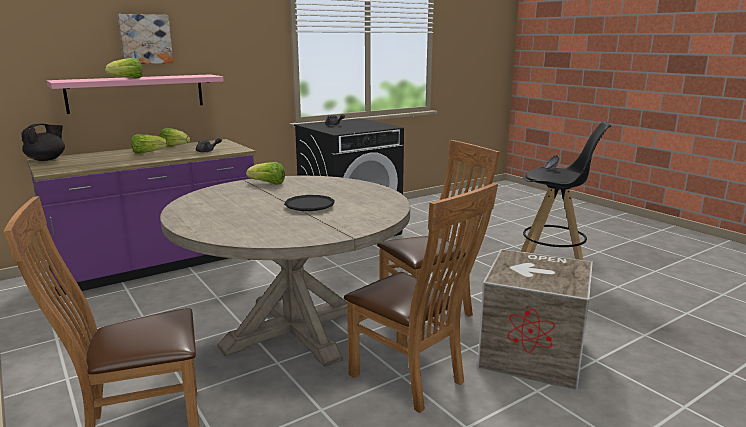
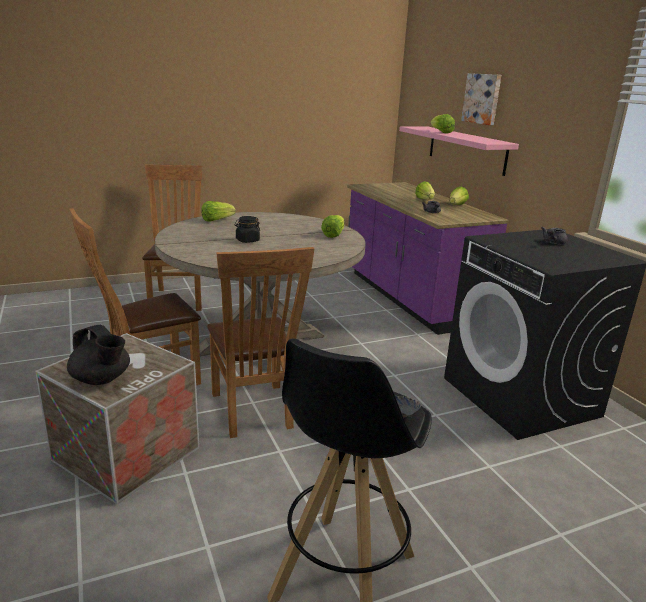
camera: 100 degrees right, 5 degrees up
black teapot [21,123,65,161] -> black teapot moved to [67,325,130,385]
black plate [284,195,335,211] -> black jar [235,216,260,243]
none -> lettuce [201,201,236,222]

